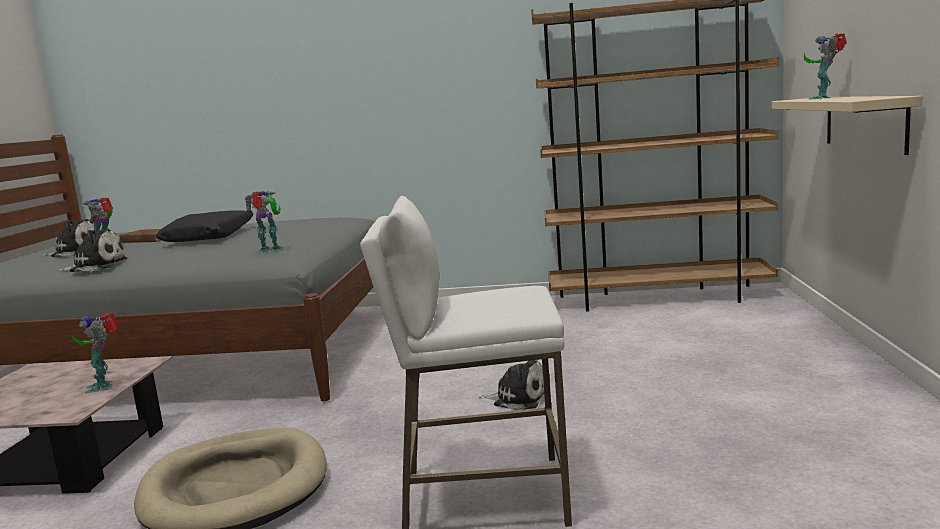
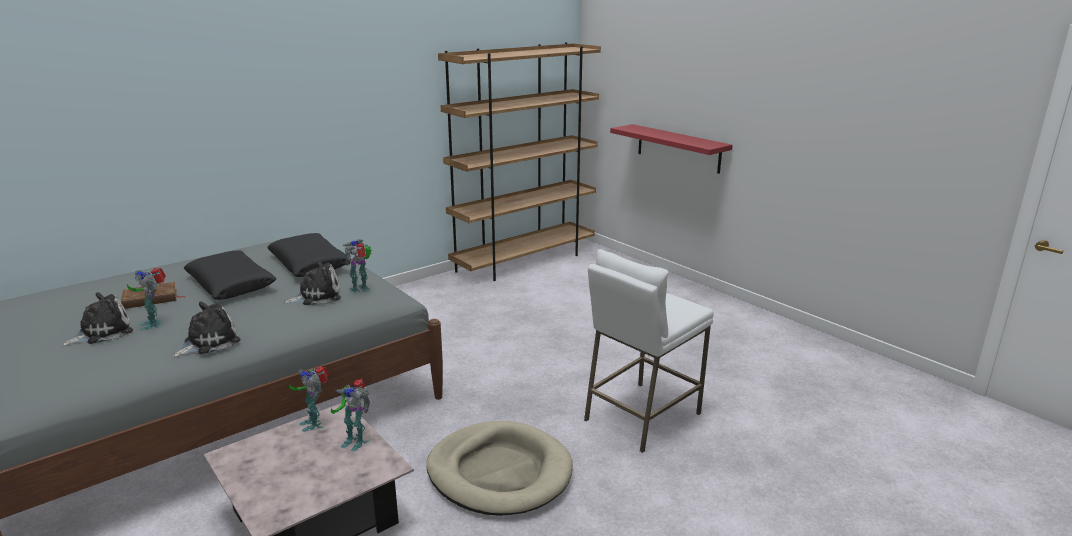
camera: 45 degrees left, 10 degrees up
plush toy [479,360,544,410] -> plush toy moved to [283,260,341,305]
beige shelf [771,96,922,155] -> red shelf [610,124,733,174]
toy robot [804,33,847,100] -> toy robot moved to [289,366,329,432]
none -> black pillow [267,233,347,277]

